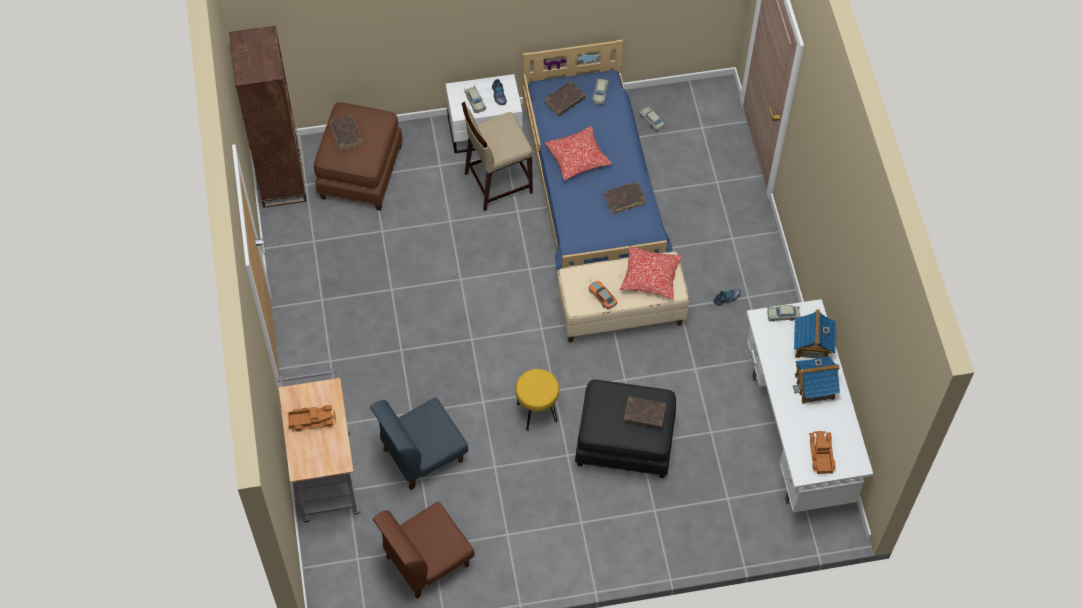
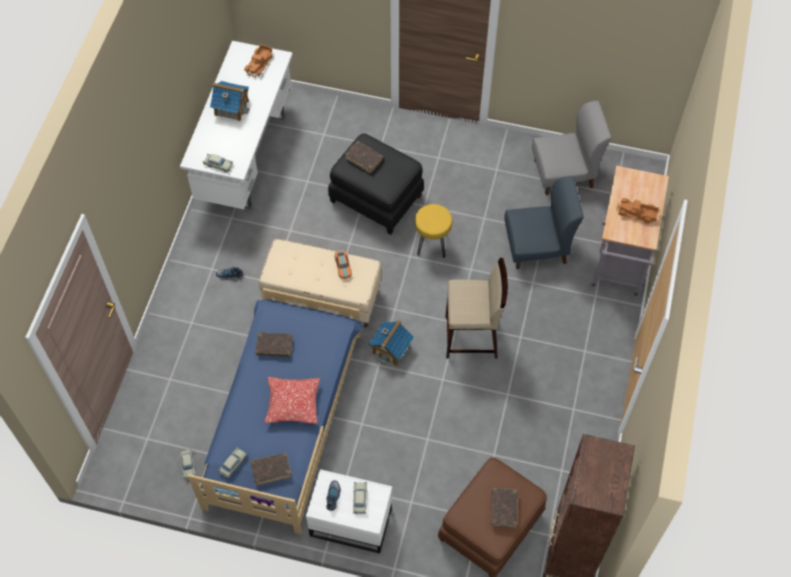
camera: 155 degrees left, 0 degrees up
brown chair [373,501,475,599] -> grey chair [532,101,611,195]
beige stool [462,102,533,211] -> beige stool moved to [445,258,508,359]
pillow [620,246,682,300] -> none
toy house [794,309,836,359] -> toy house moved to [369,320,414,366]

